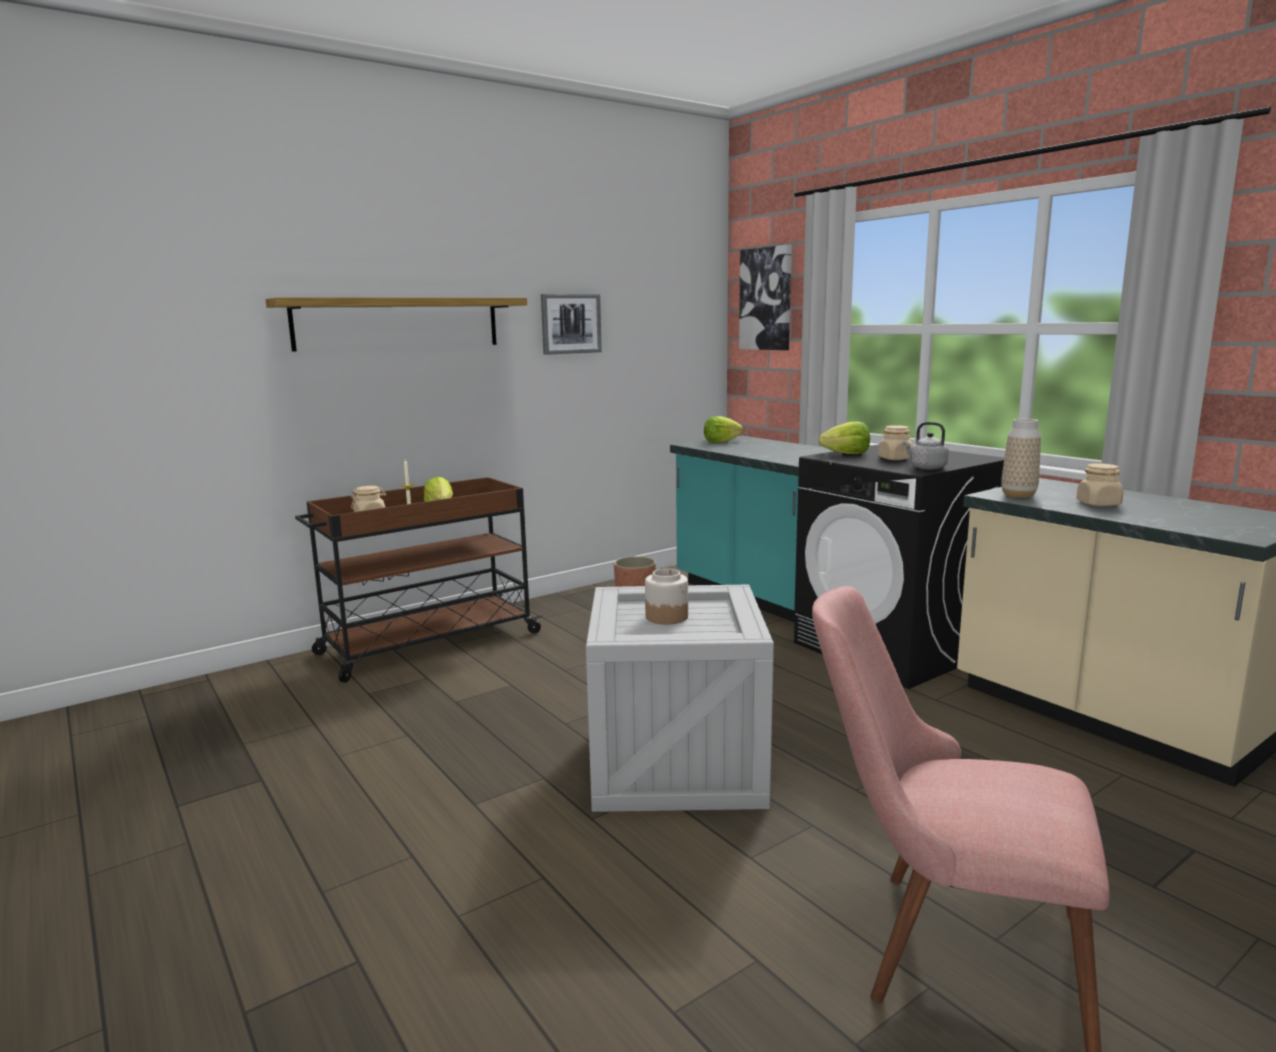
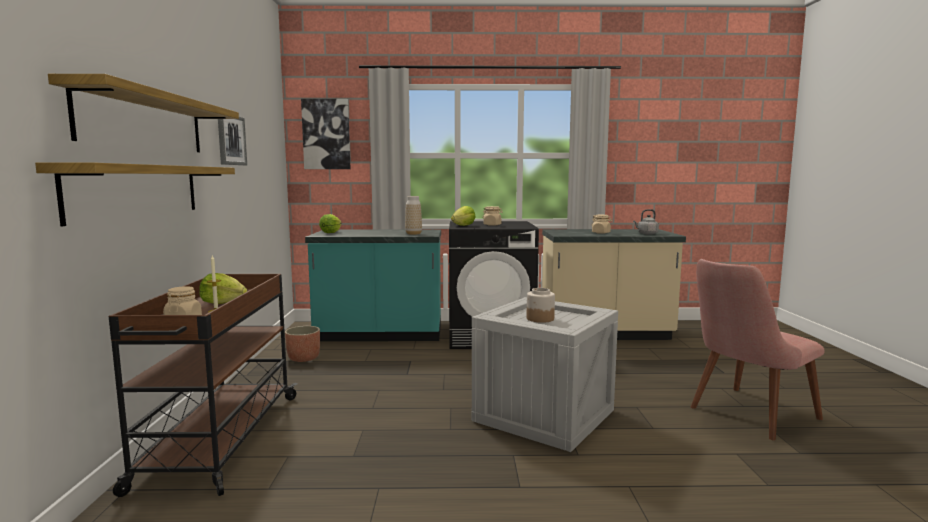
camera: 55 degrees left, 5 degrees down
grey kettle [903,422,949,470] -> grey kettle moved to [633,209,659,234]
vase [1001,419,1041,498] -> vase moved to [405,196,422,235]
none -> shelf [35,163,235,226]

